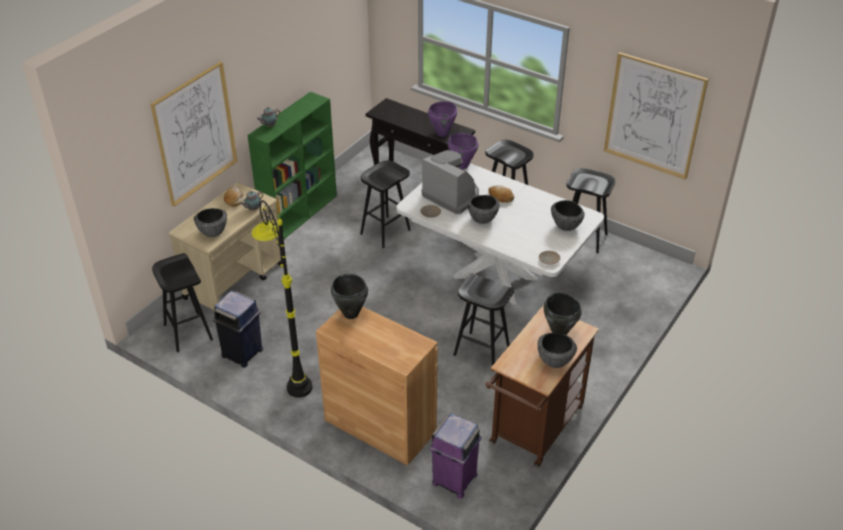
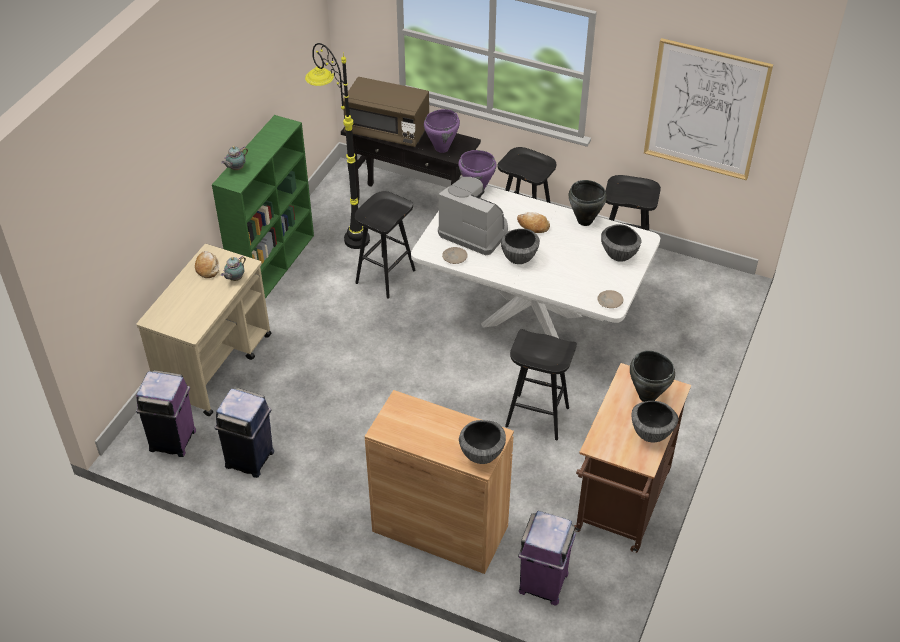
camera: 10 degrees left, 5 degrees up
picture [151,61,238,207] -> none
black stool [152,253,213,352] -> purple trash can [136,370,196,457]
bowl [194,208,227,237] -> bowl moved to [459,420,506,464]
black floor lamp [252,200,313,398] -> black floor lamp moved to [305,43,370,249]
black cooking pot [331,274,368,319] -> black cooking pot moved to [569,180,607,226]
none -> brown microwave [343,77,429,147]

